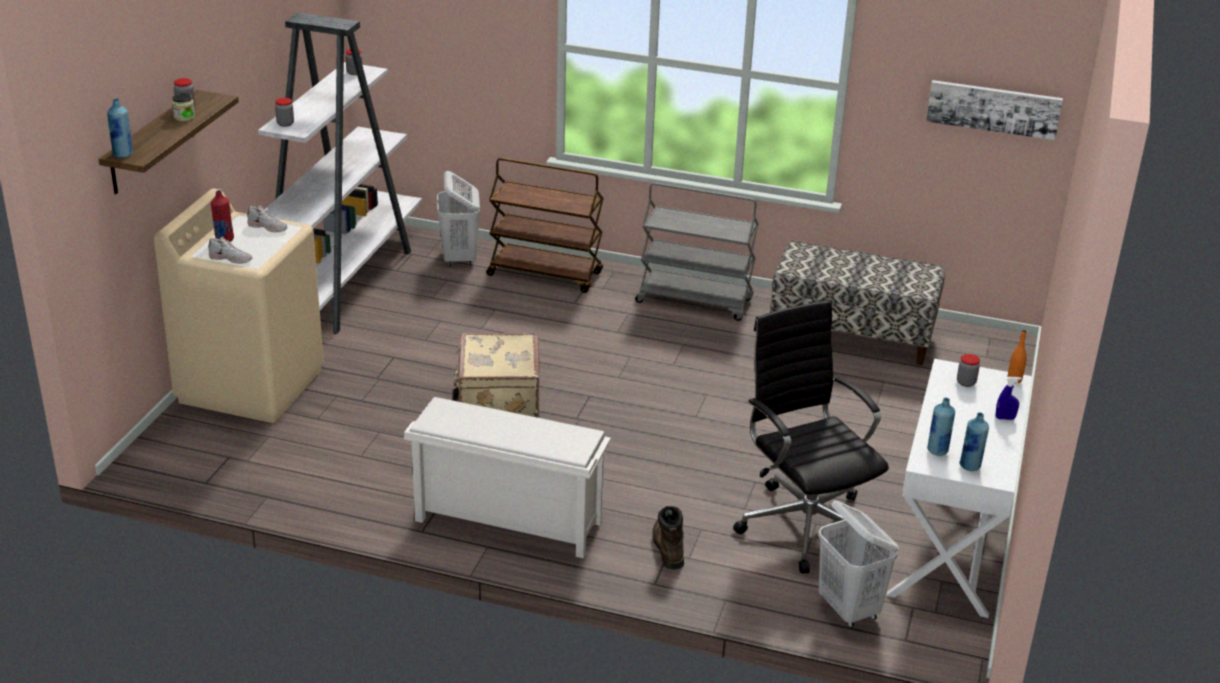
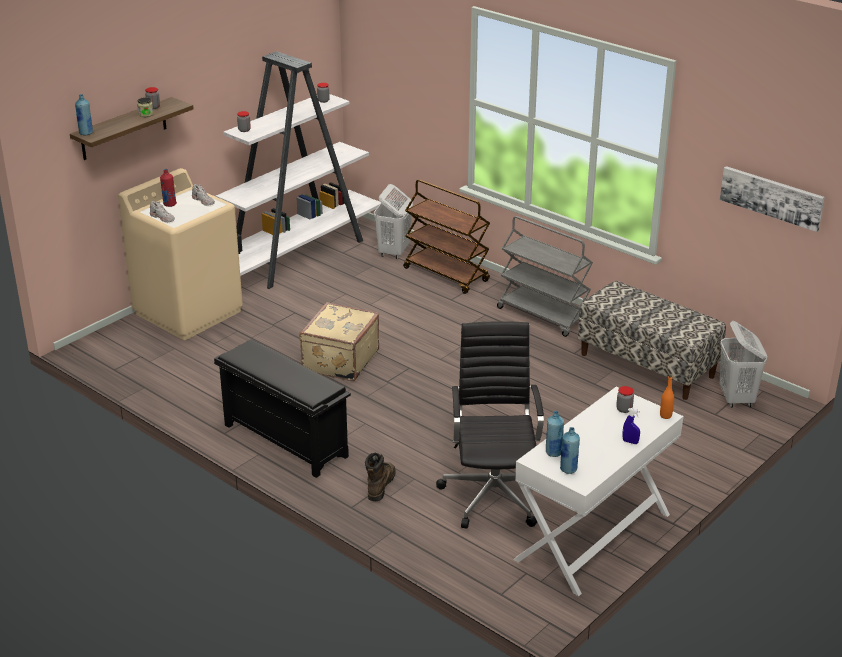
camera: 25 degrees right, 0 degrees up
white shoe rack [404,397,611,558] -> black shoe rack [214,339,351,478]
white laundry basket [819,500,899,628] -> white laundry basket moved to [720,321,767,408]

